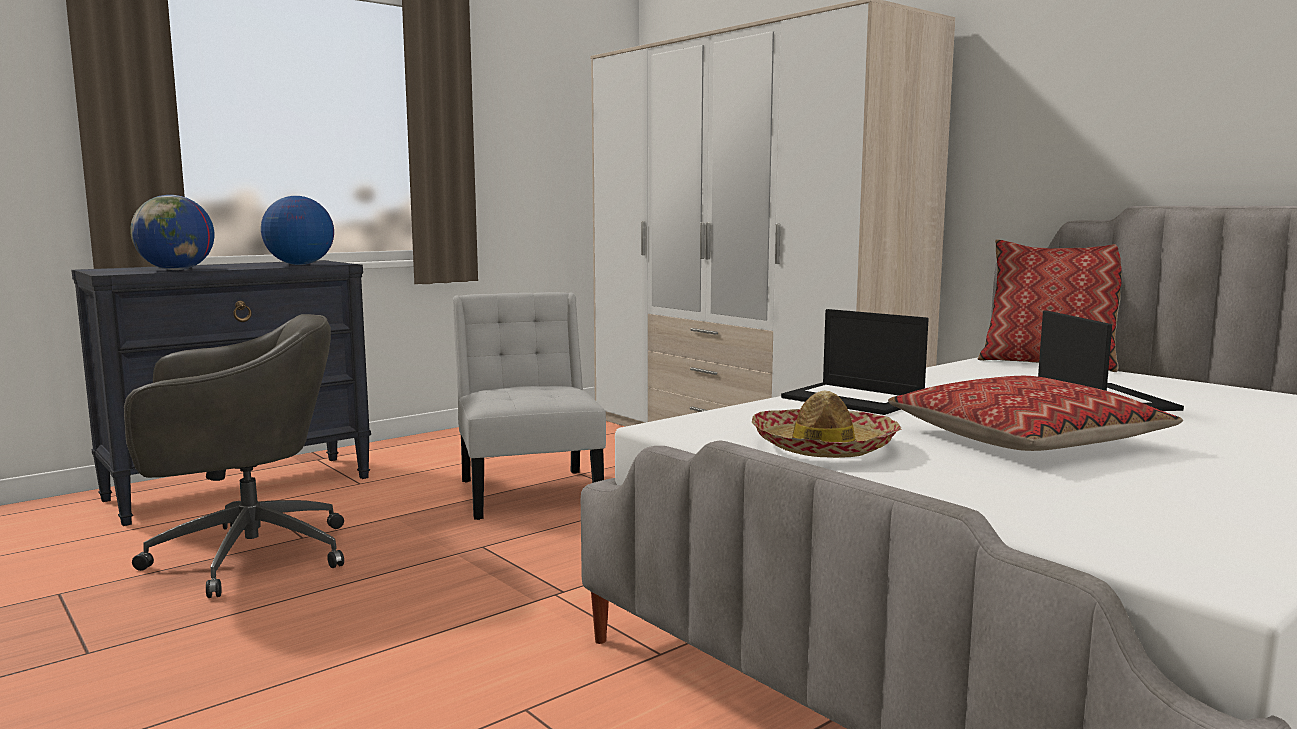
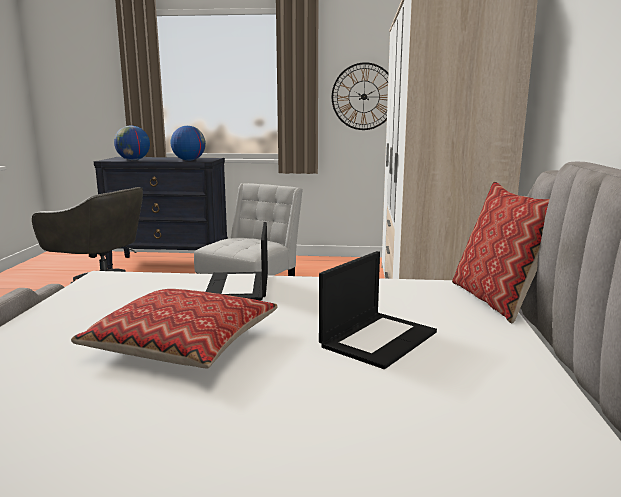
camera: 45 degrees right, 5 degrees up
hat [752,390,902,458] -> none
none -> wall clock [332,62,389,130]

